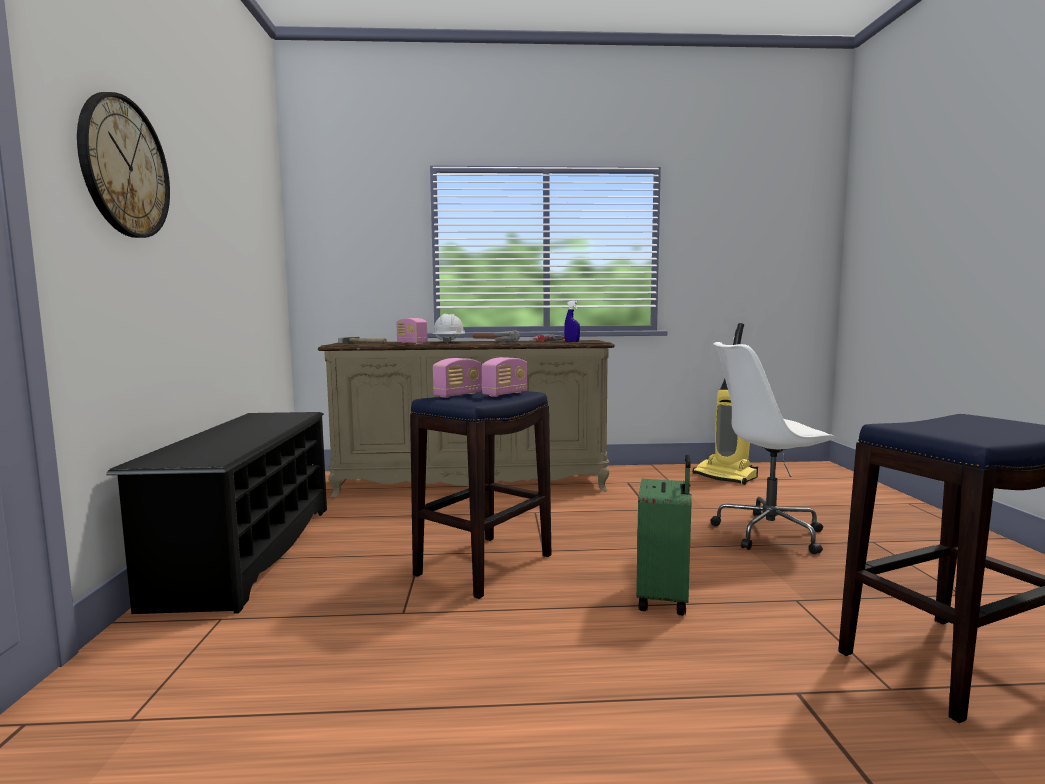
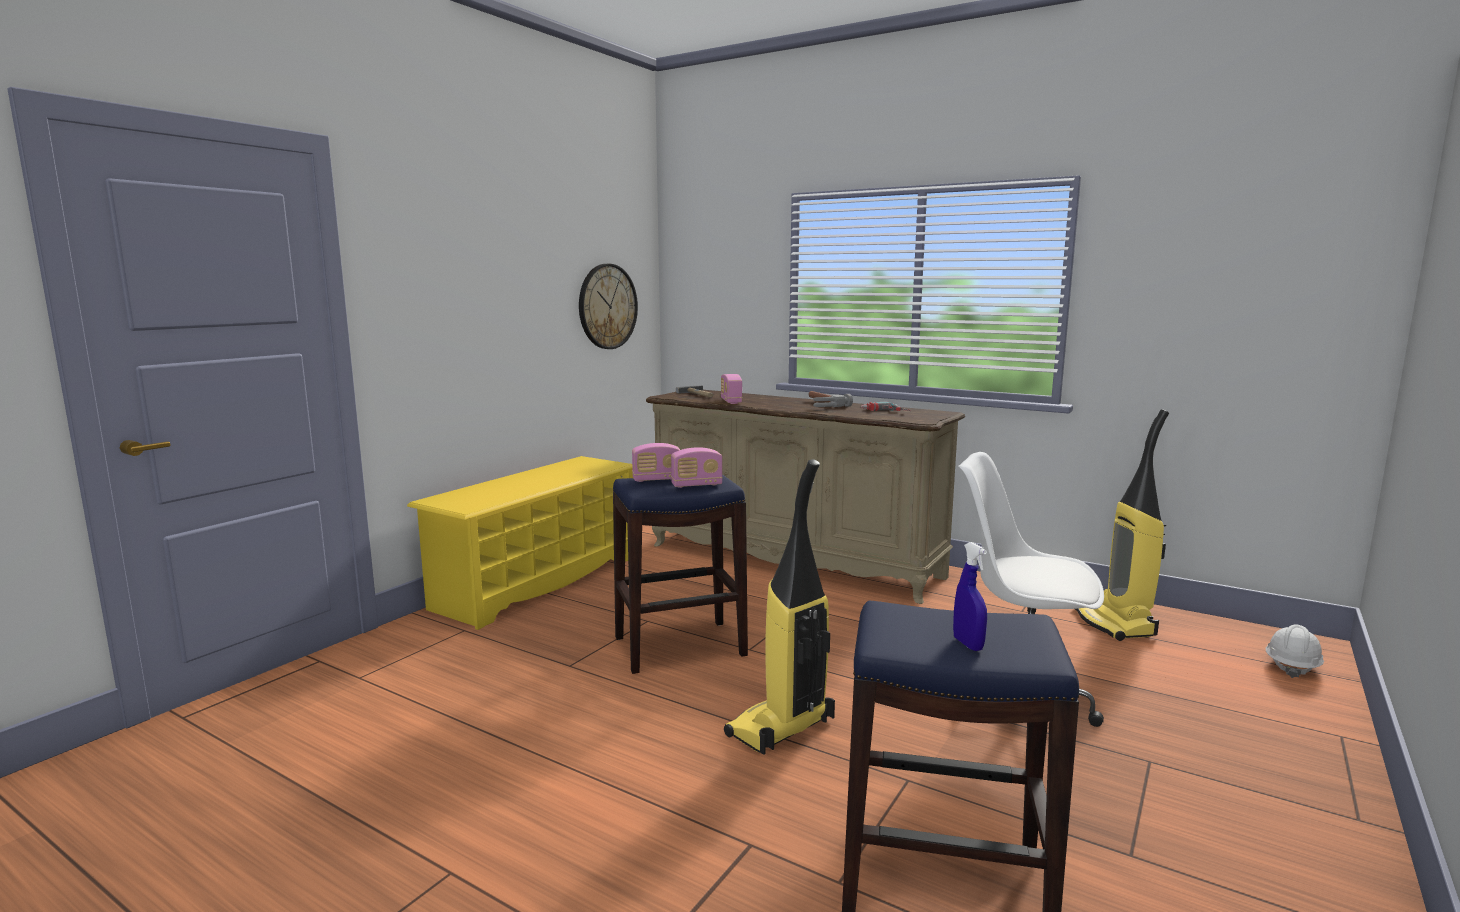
camera: 35 degrees right, 5 degrees up
wall clock [77,92,170,238] -> wall clock moved to [579,264,638,349]
black shoe rack [106,412,327,614] -> yellow shoe rack [407,456,633,630]
white hard hat [432,314,465,343] -> white hard hat moved to [1265,624,1324,678]
blue spray bottle [564,301,580,342] -> blue spray bottle moved to [953,542,987,651]
green suitcase [636,455,692,616] -> vacuum cleaner [724,459,835,755]

